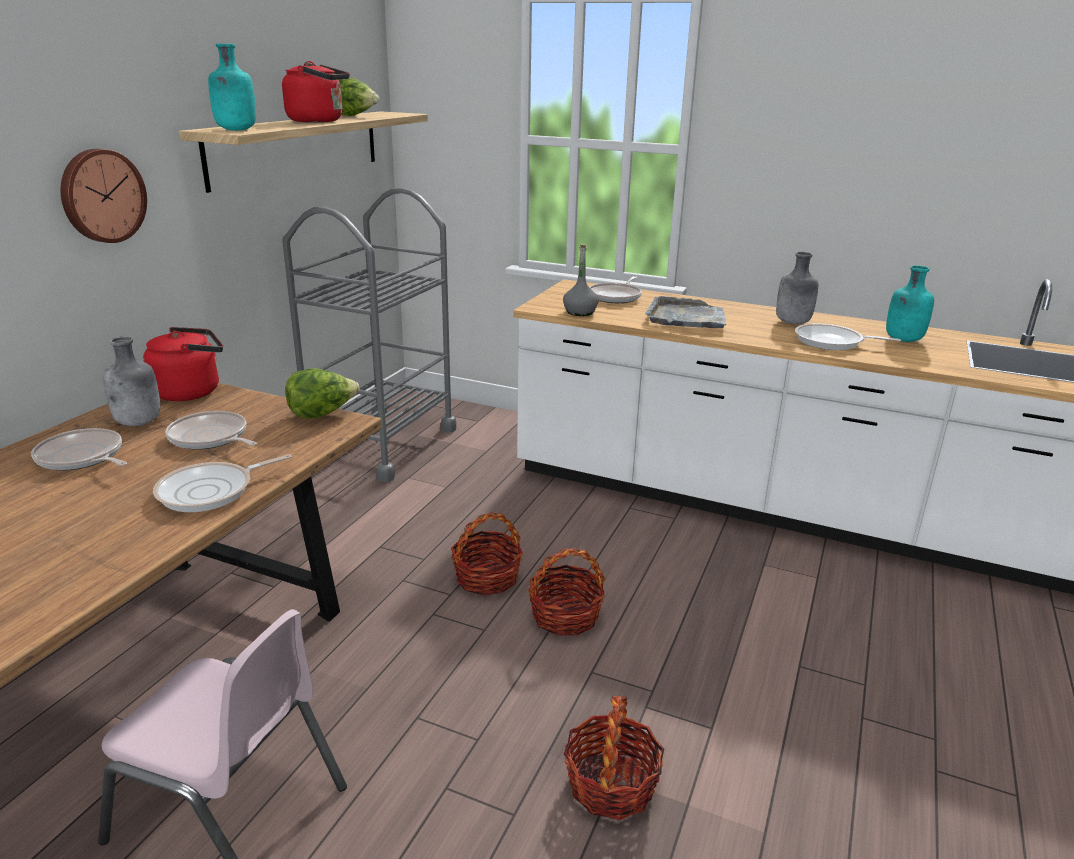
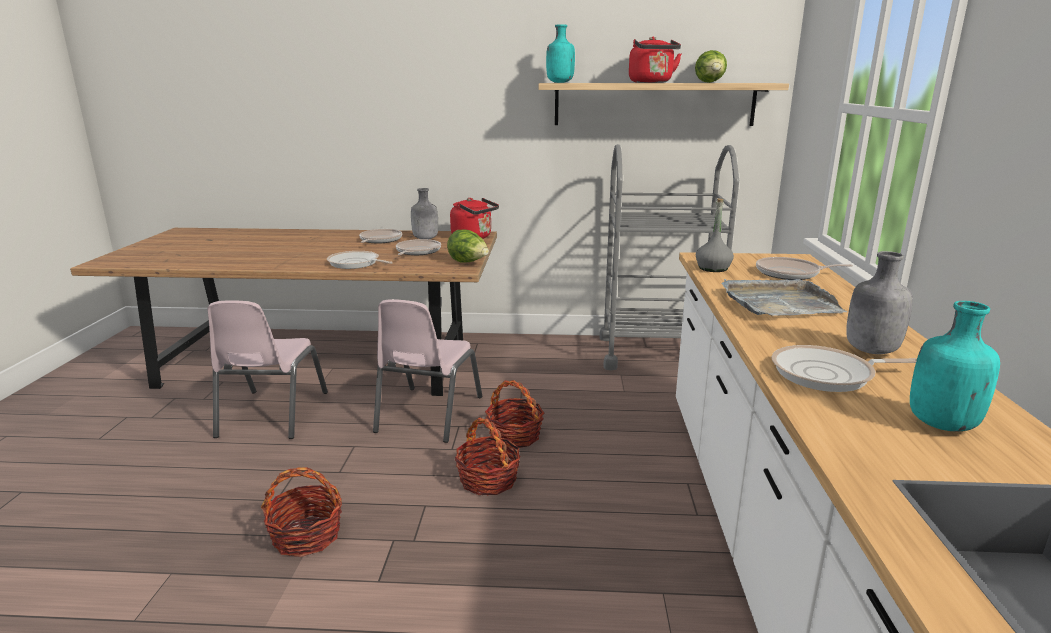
camera: 70 degrees right, 5 degrees down
wall clock [61,149,147,243] -> none
frying pan [795,323,901,350] -> frying pan turned 90 degrees counterclockwise [772,345,917,392]
none -> pink chair [373,299,482,443]

